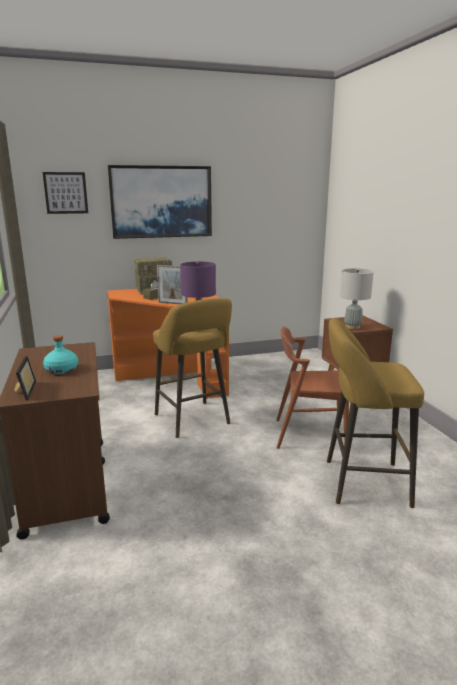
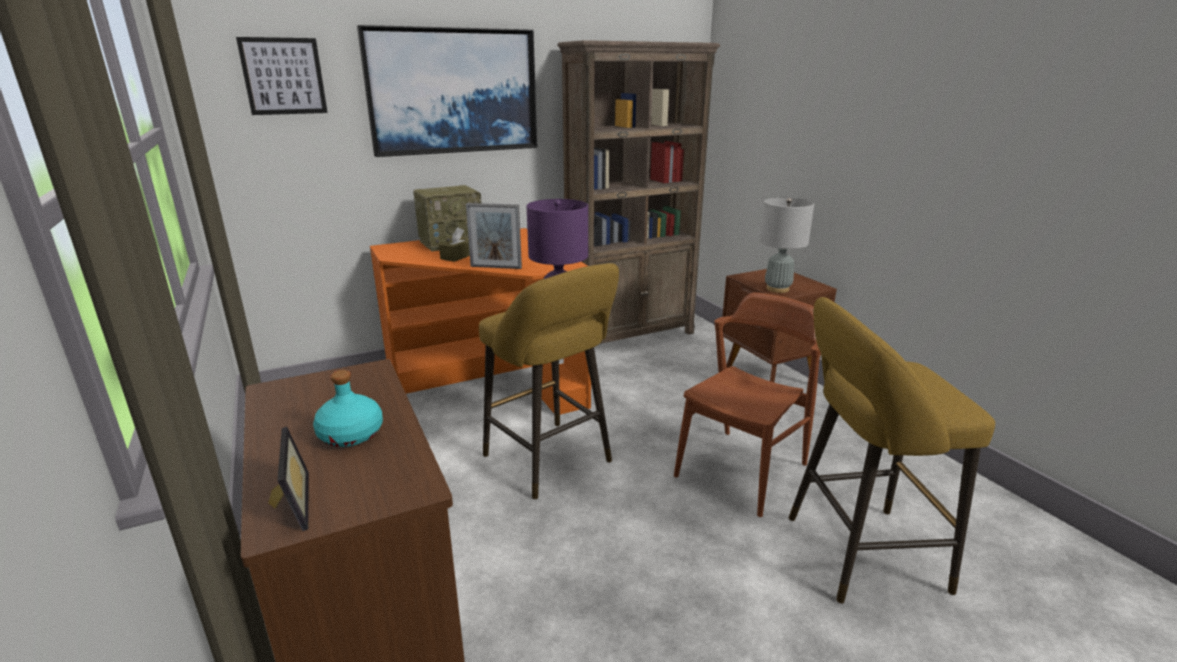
camera: 10 degrees left, 5 degrees up
brown chair [276,326,349,449] -> brown chair turned 135 degrees clockwise [674,292,821,517]
none -> brown bookcase [557,40,720,344]

